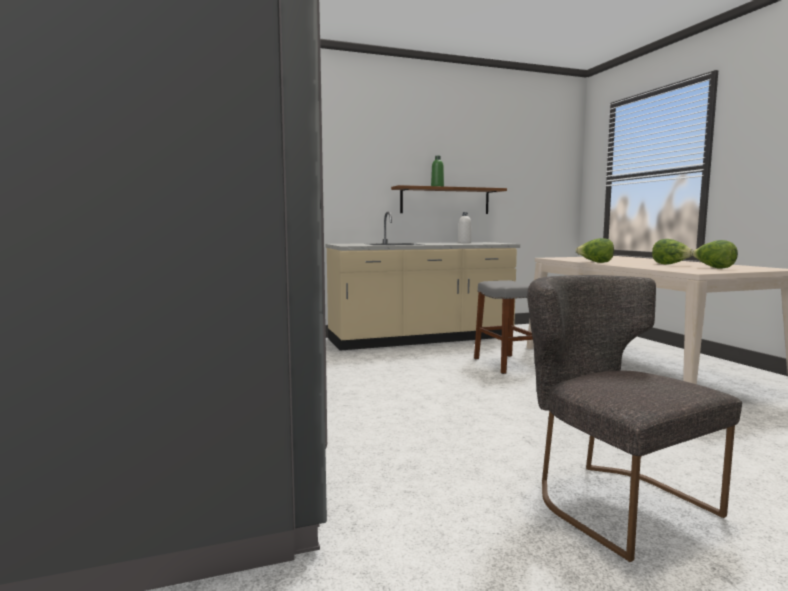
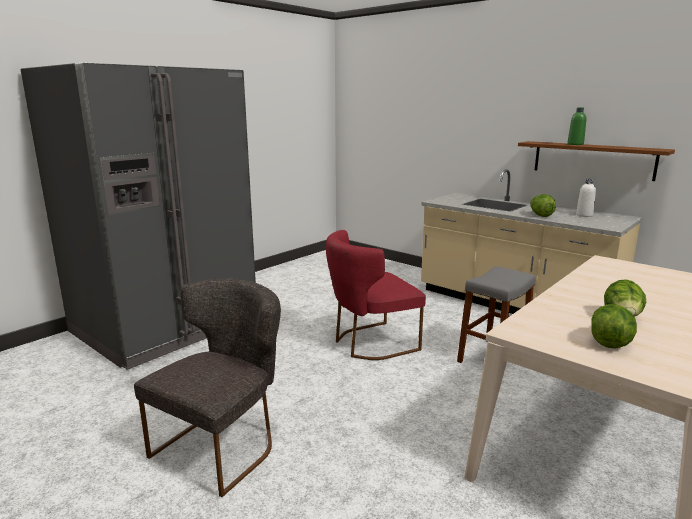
camera: 60 degrees right, 10 degrees up
lettuce [575,238,614,263] -> lettuce moved to [530,194,556,217]
none -> red chair [326,230,426,360]

